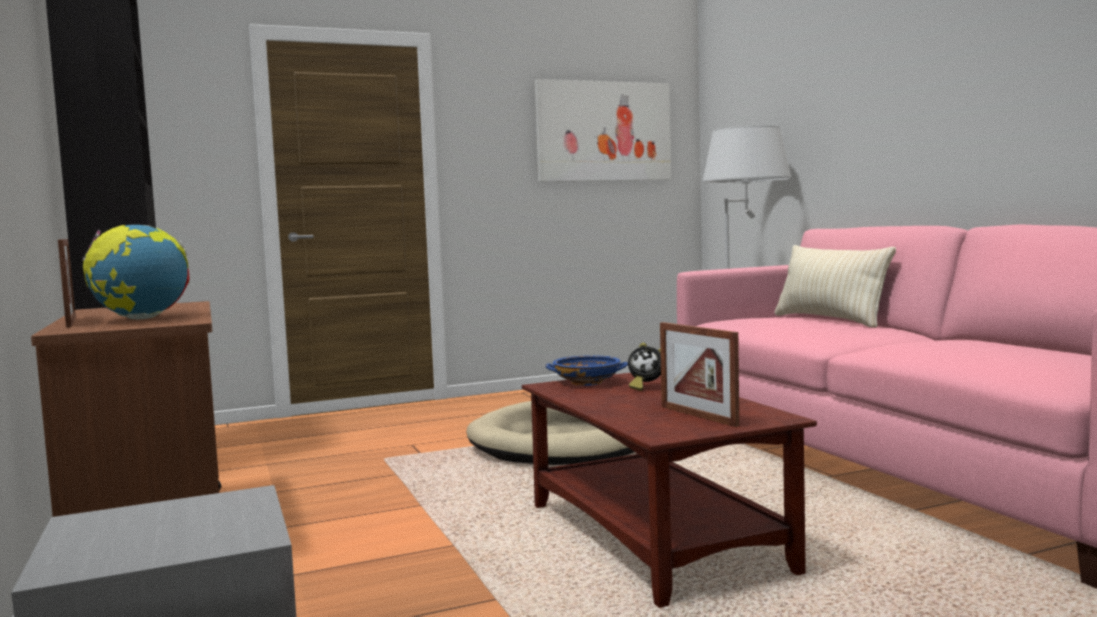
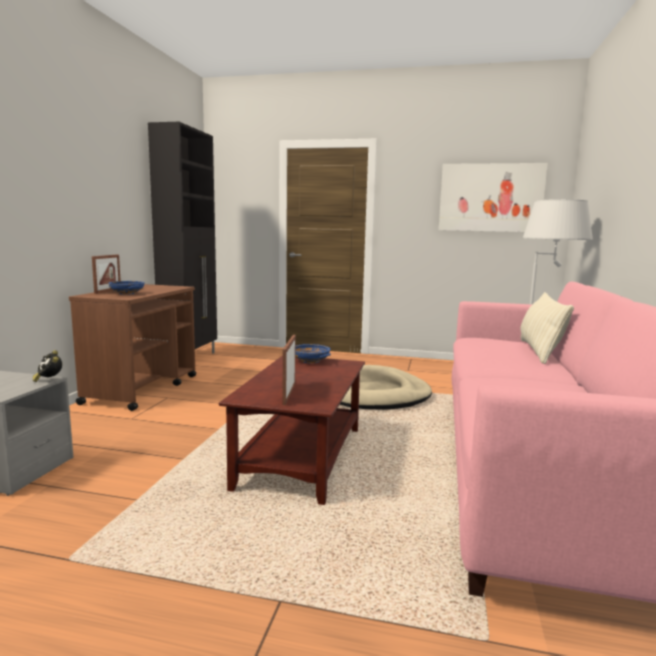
camera: 35 degrees right, 5 degrees up
globe [82,225,190,319] -> blue bowl [108,281,145,295]
alarm clock [628,343,661,391] -> alarm clock moved to [33,350,62,382]

